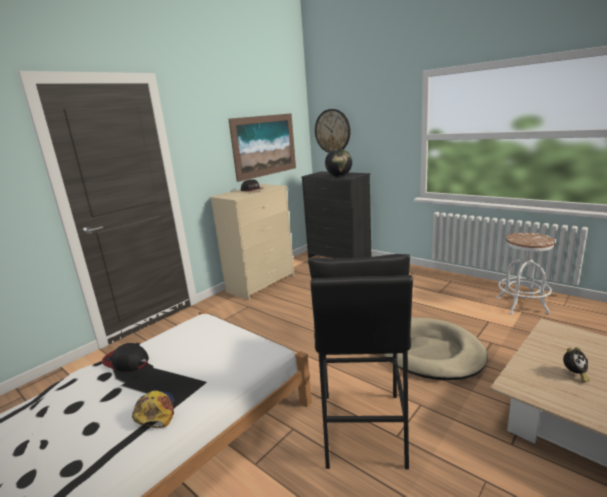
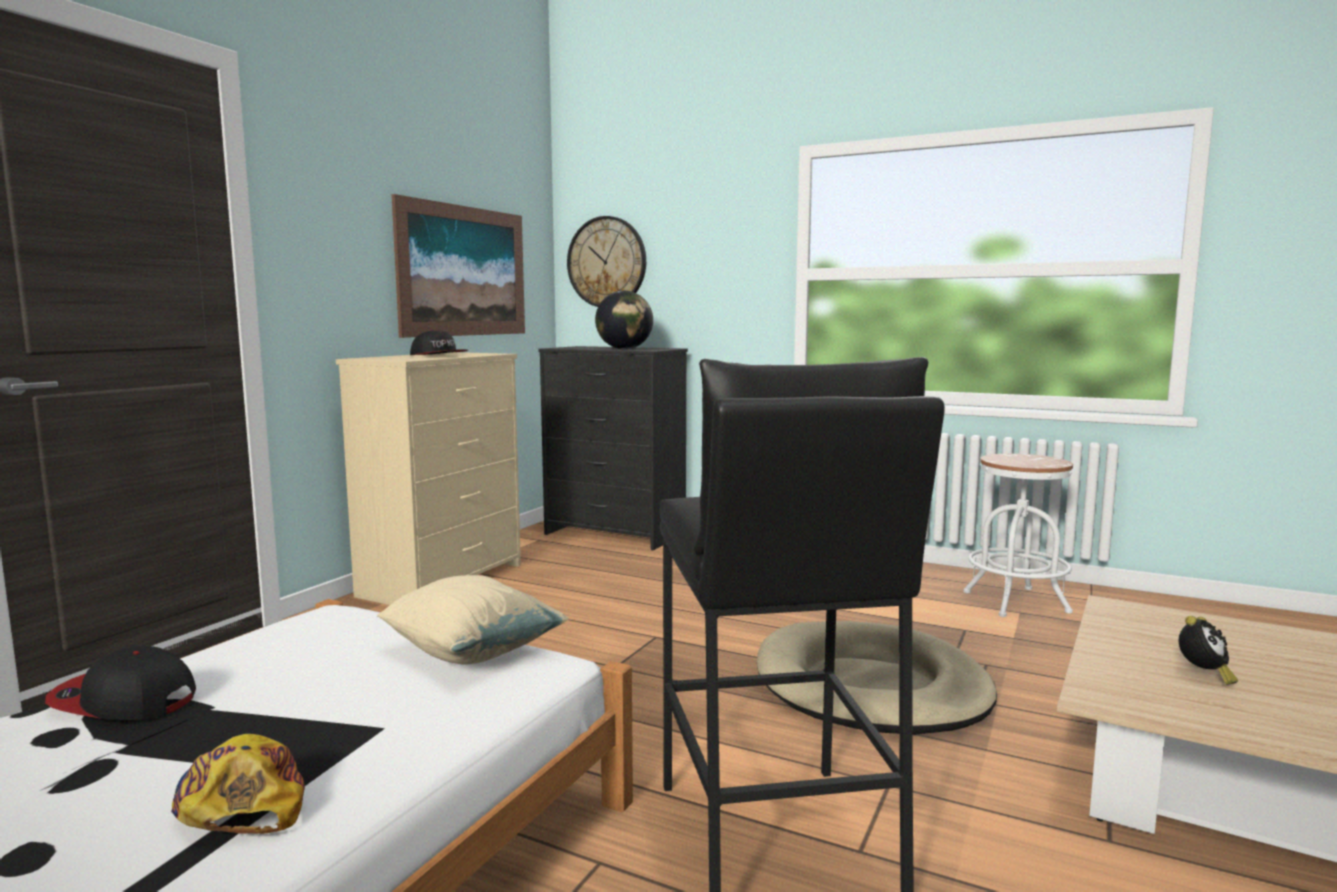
camera: 15 degrees left, 10 degrees down
none -> beige pillow [377,575,569,664]

